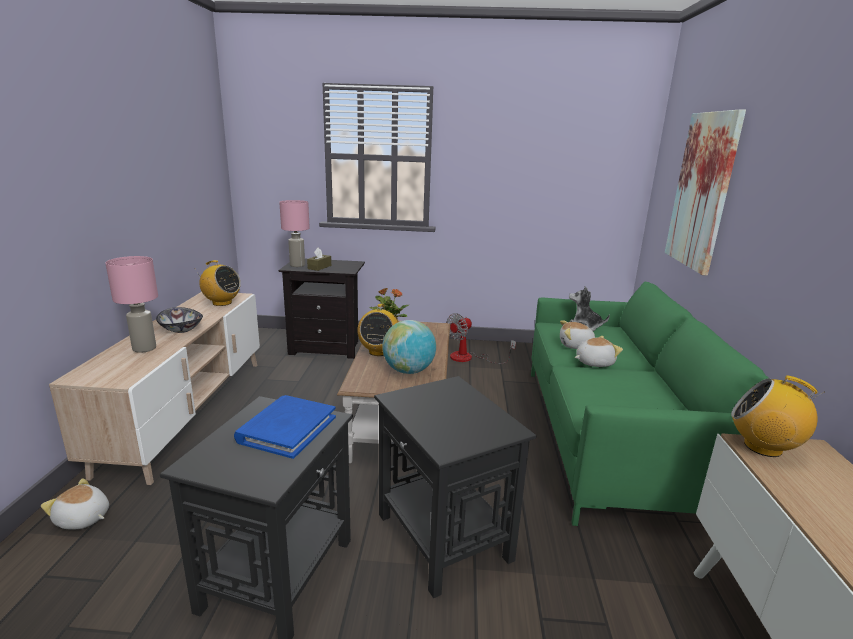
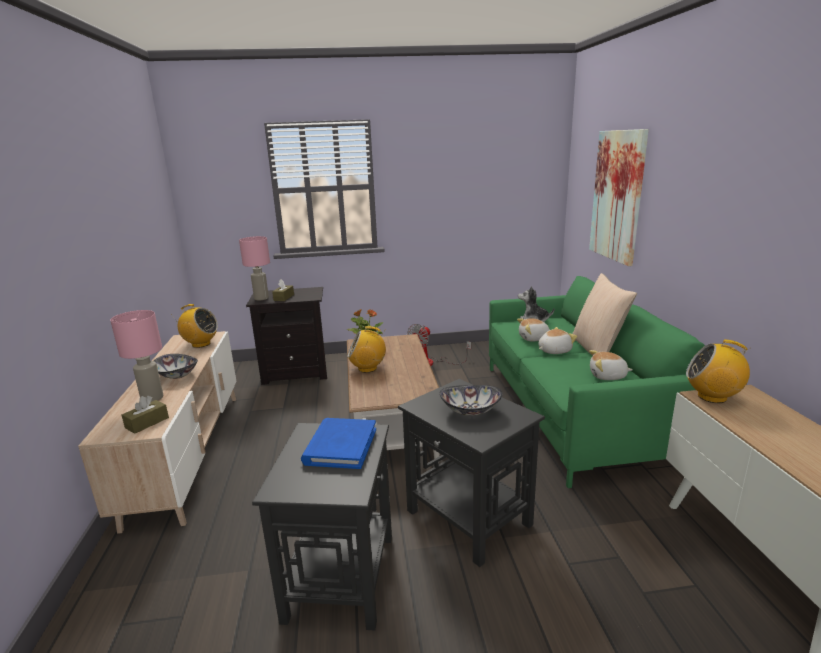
camera: 10 degrees left, 0 degrees up
plush toy [41,478,109,529] -> plush toy moved to [589,350,633,380]
radio [357,304,399,356] -> radio turned 90 degrees clockwise [347,326,386,373]
globe [382,320,436,374] -> none
none -> brown tissue box [122,396,169,434]
none -> bowl [439,385,502,416]
none -> beige pillow [572,273,637,354]

